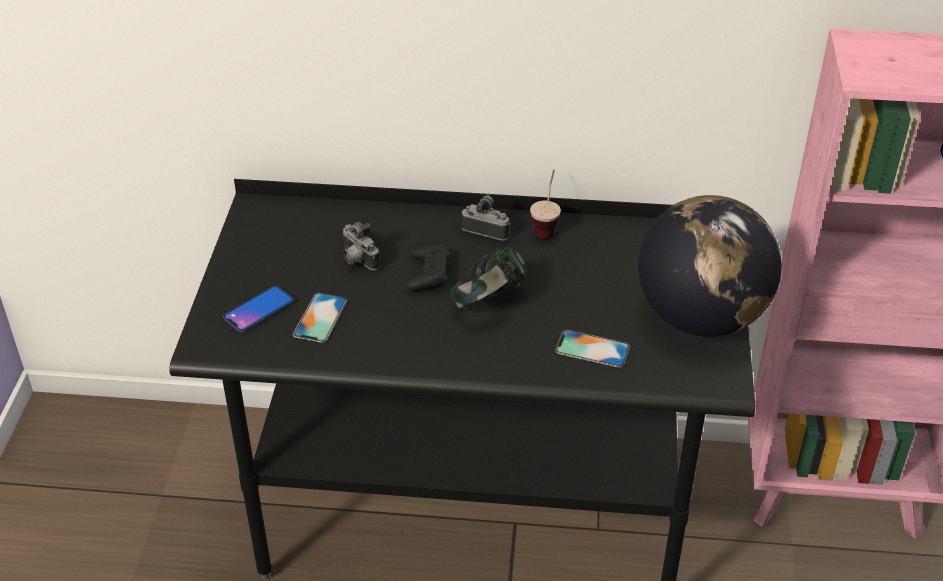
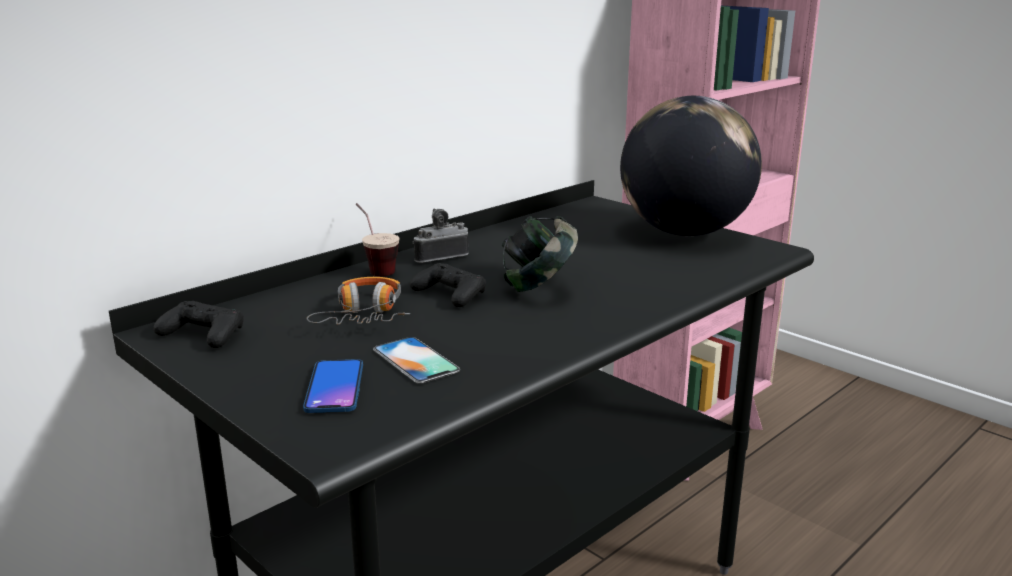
camera: 50 degrees left, 20 degrees down
camera [342,222,380,270] -> headphones [307,277,410,325]
cup [530,169,561,239] -> cup moved to [356,203,399,276]
phone [555,330,630,368] -> none
none -> black game controller [153,301,244,348]

